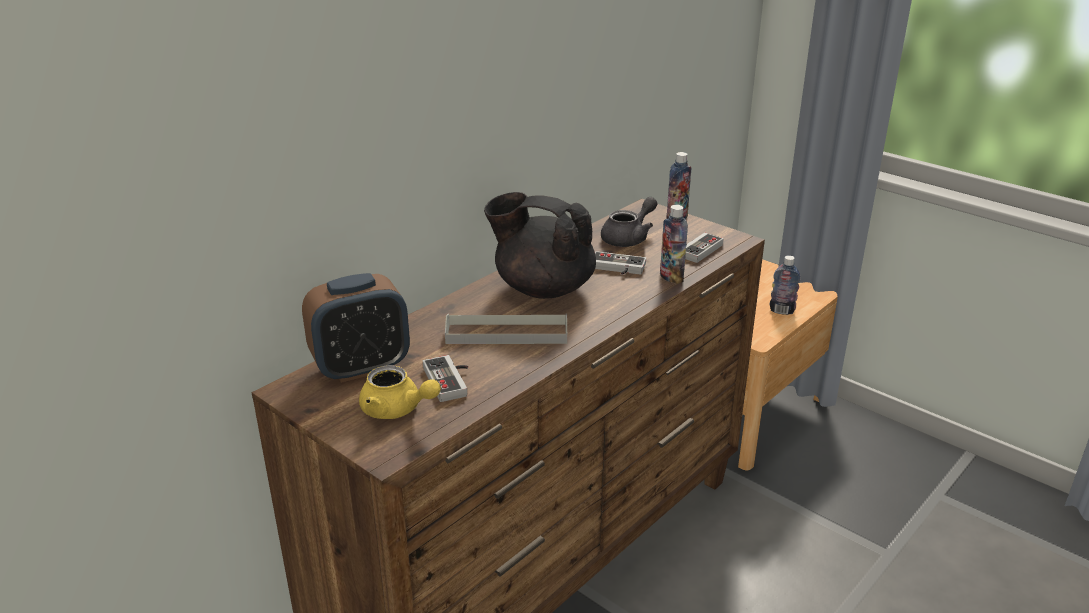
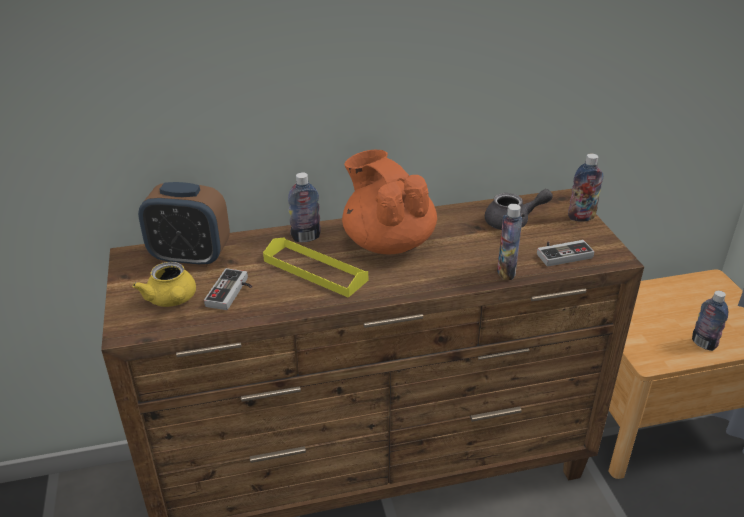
camera: 35 degrees right, 5 degrees up
grey tray [445,314,567,344] -> yellow tray [263,238,368,298]
black teapot [484,192,596,299] -> orange teapot [342,150,437,254]
game controller [595,251,646,275] -> none
none -> bottle [288,172,321,242]

